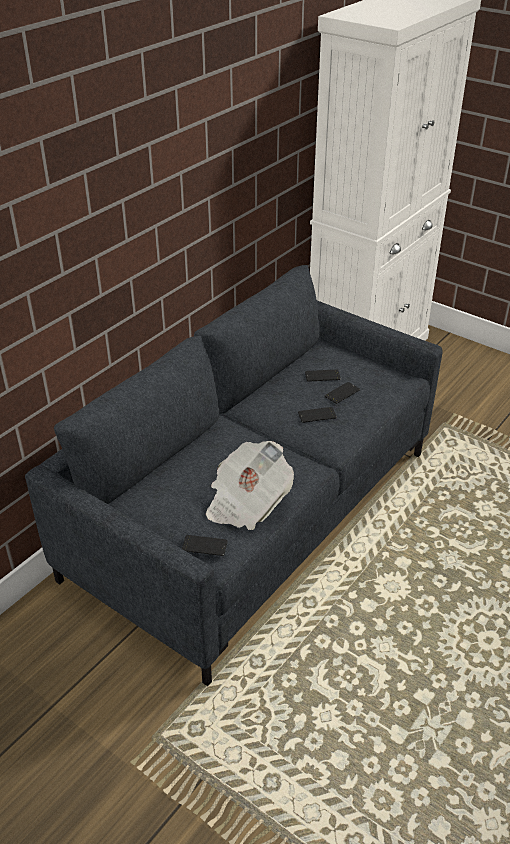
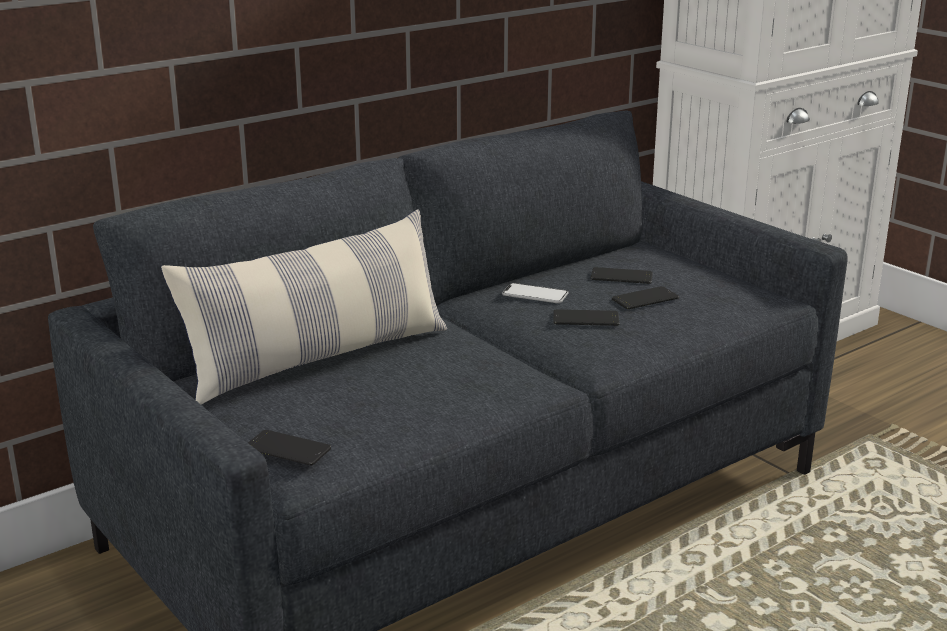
camera: 15 degrees right, 15 degrees down
newspaper [206,441,294,530] -> none
none -> pillow [161,209,447,404]
none -> phone [502,283,569,303]

